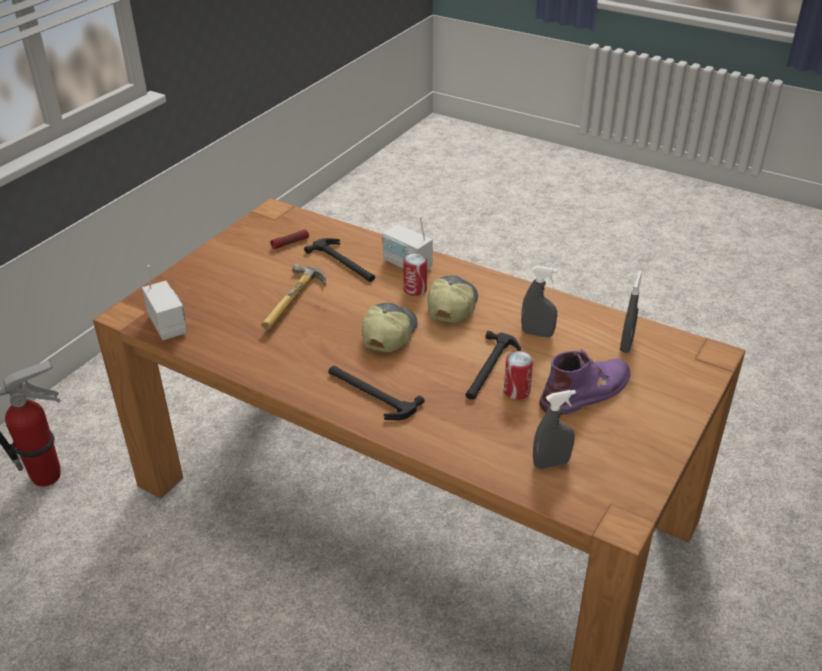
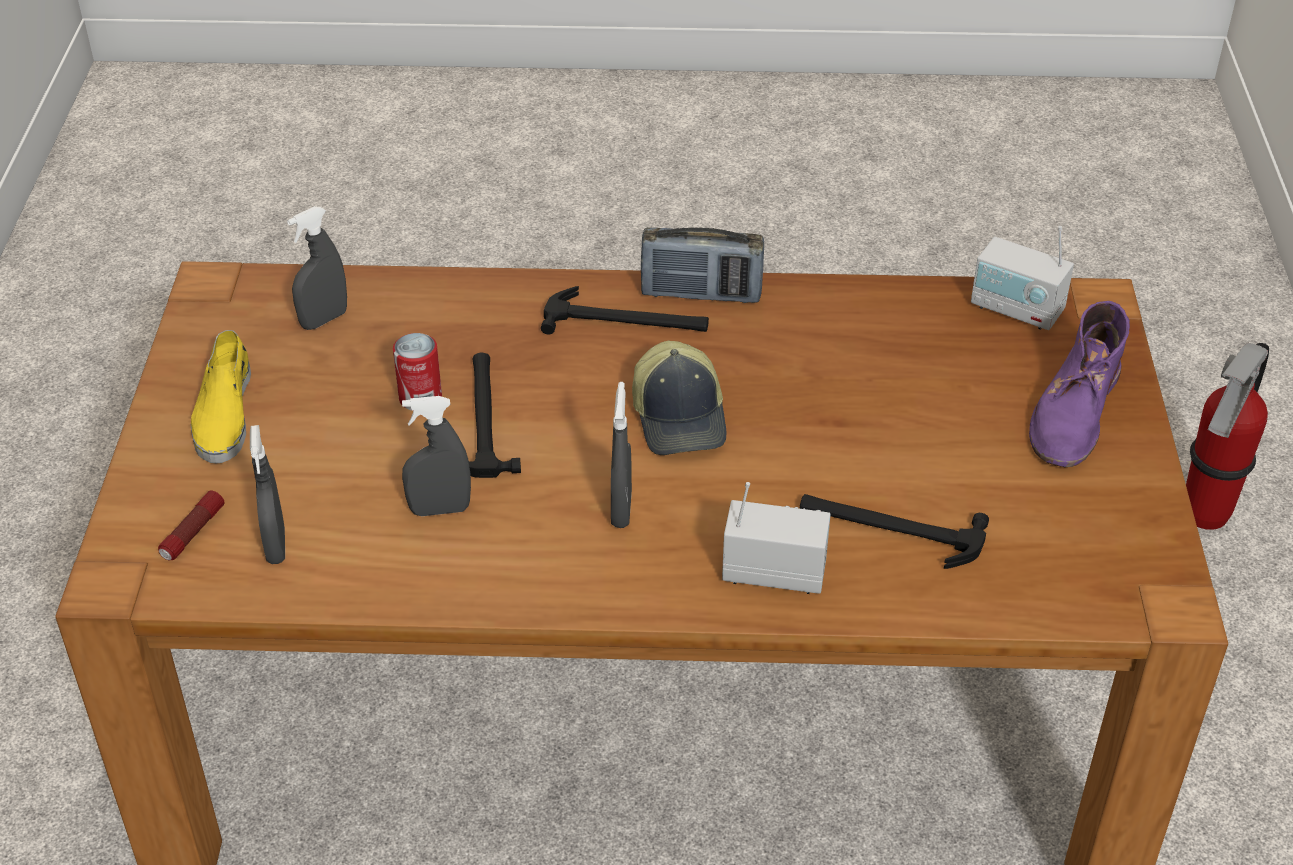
camera: 150 degrees right, 5 degrees up
hammer [261,263,326,329] -> none
flashlight [271,229,309,249] -> flashlight moved to [158,490,225,560]
can [403,253,427,296] -> none
cap [427,275,478,323] -> grey spray bottle [611,382,632,528]
purple boot [539,349,630,415] -> purple boot moved to [1029,301,1130,467]
none -> yellow shoe [191,330,251,463]
none -> radio [641,228,764,303]

